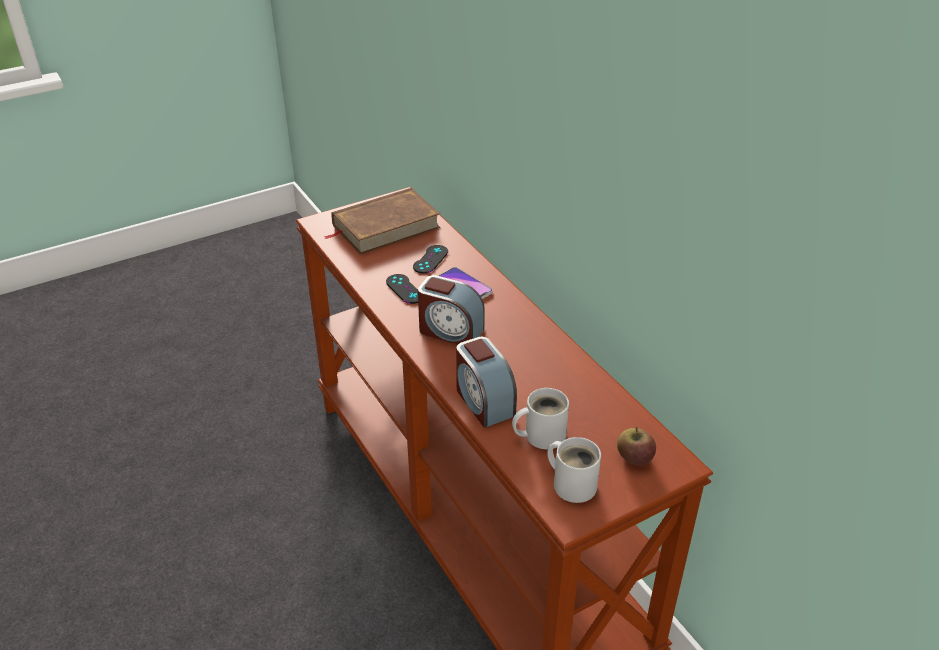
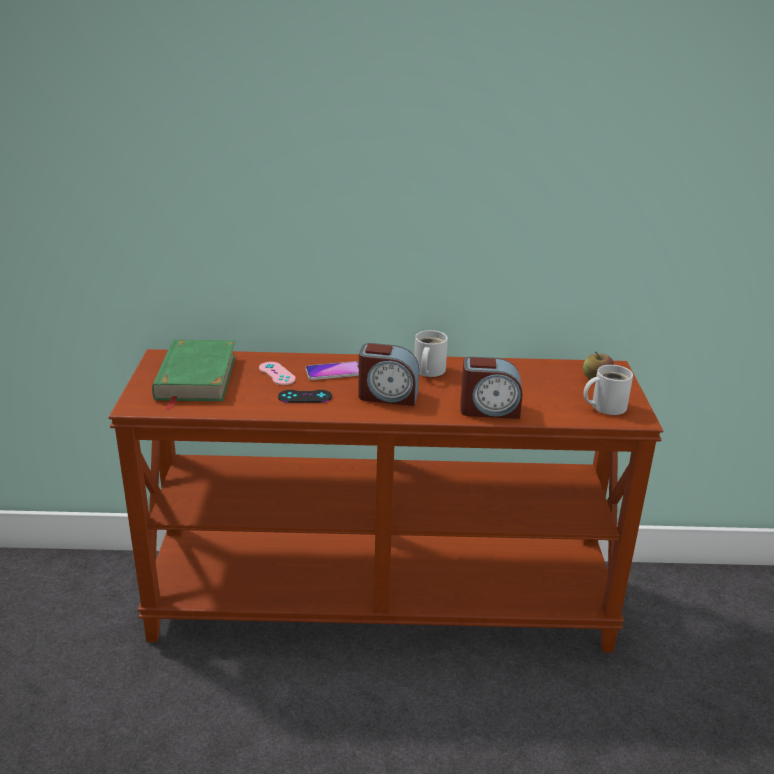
camera: 60 degrees left, 10 degrees down
brown book [324,188,441,255] -> green book [152,340,236,411]
black game controller [413,245,448,274] -> pink game controller [259,362,296,385]
alarm clock [418,275,485,344] -> alarm clock turned 45 degrees clockwise [358,343,419,406]
white mug [512,388,569,449] -> white mug moved to [414,330,448,377]

